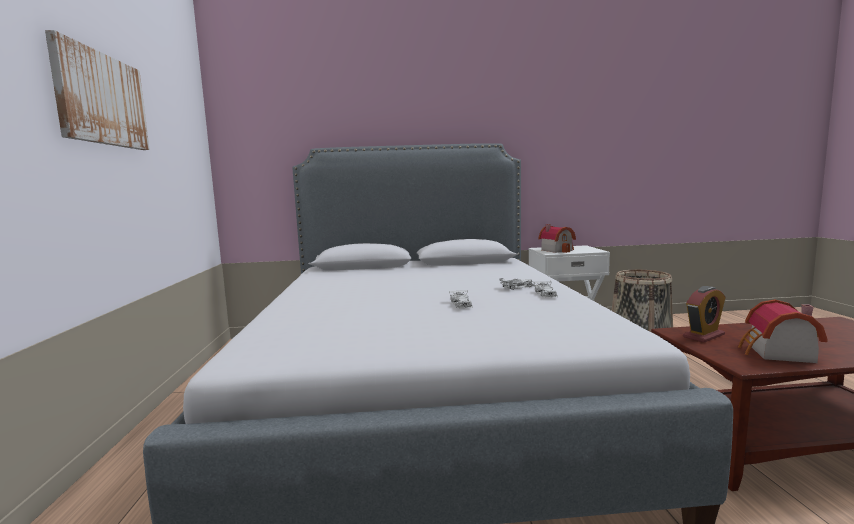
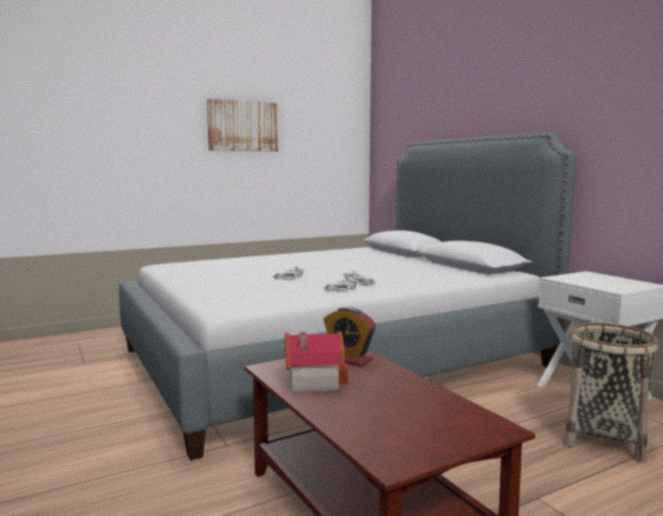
camera: 65 degrees right, 0 degrees up
toy house [538,224,576,253] -> none

